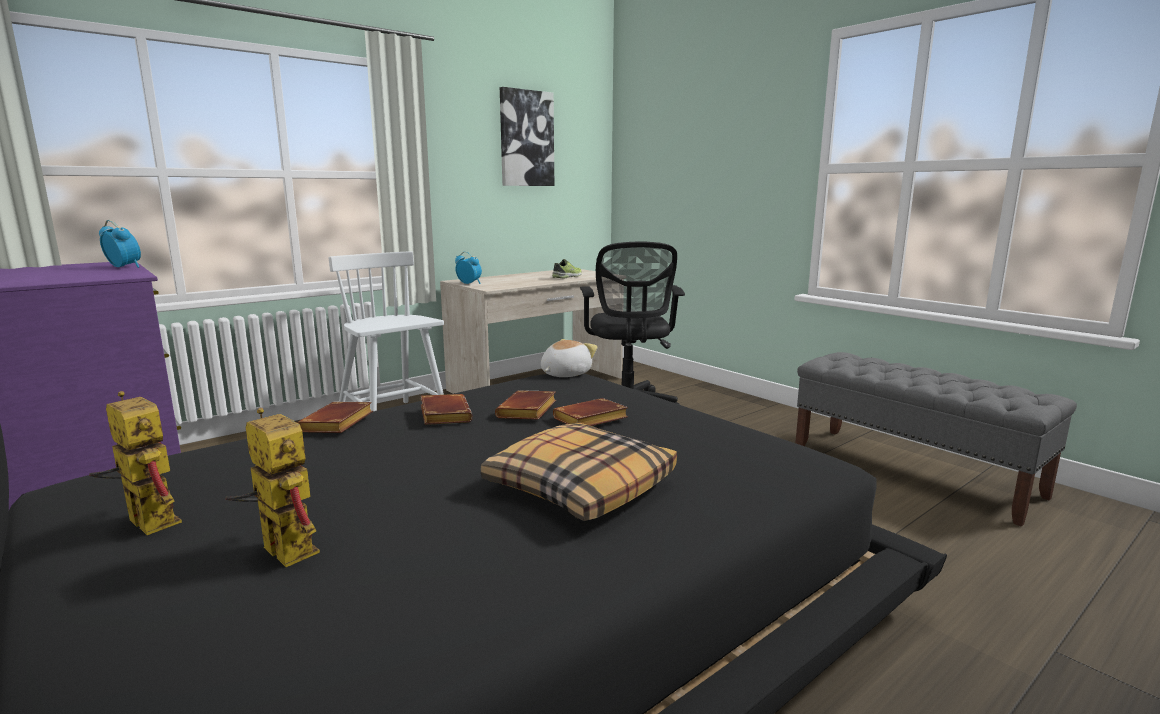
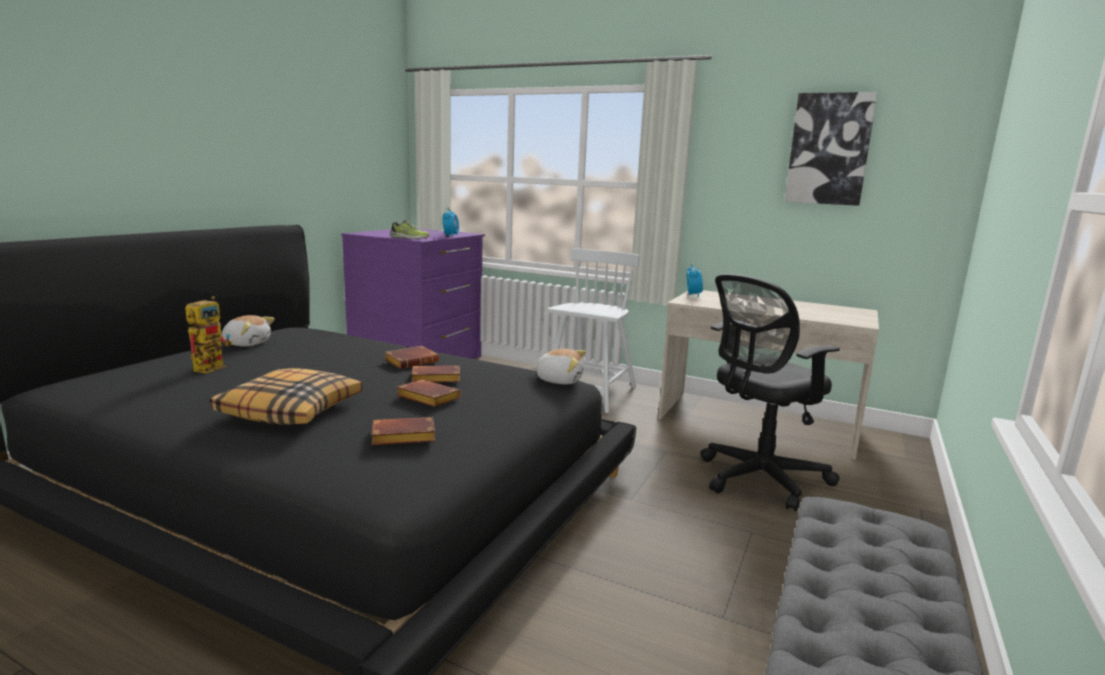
camera: 65 degrees right, 0 degrees up
toy robot [89,391,182,535] -> plush toy [222,315,275,347]
brown book [297,402,373,433] -> brown book moved to [371,417,435,445]
shoe [552,259,582,278] -> shoe moved to [390,220,429,239]

